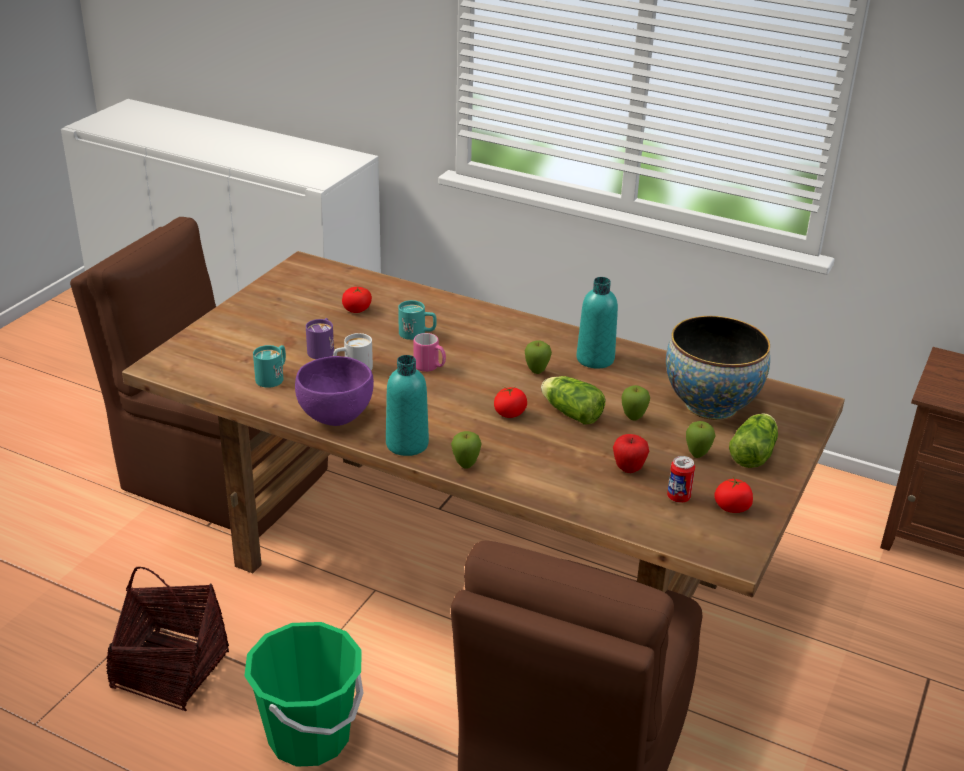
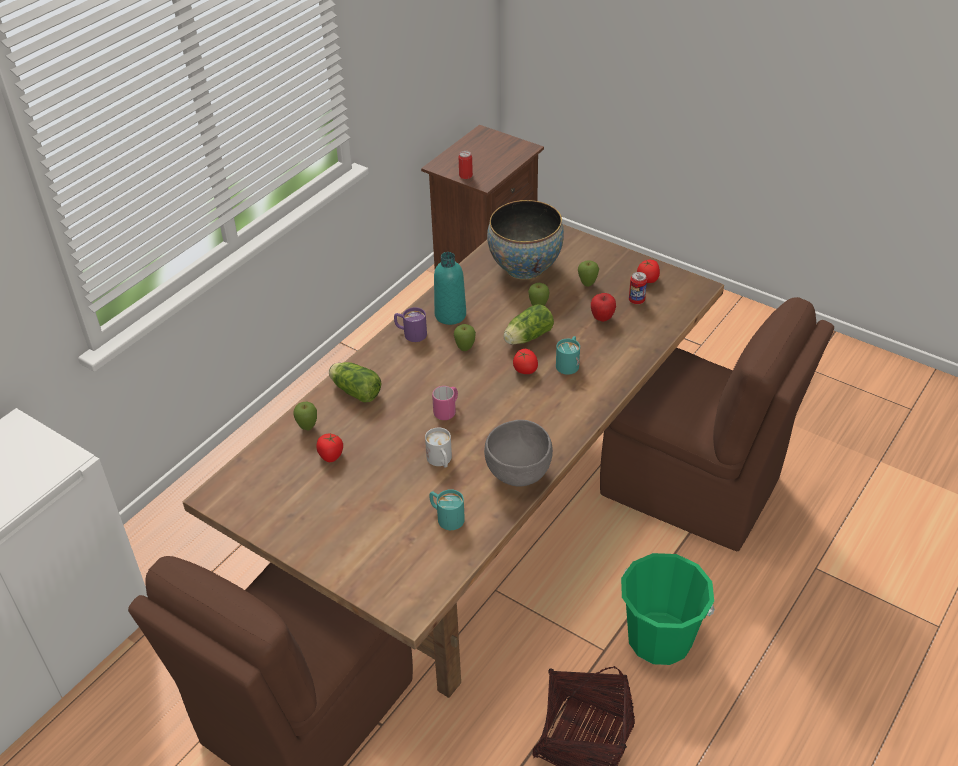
camera: 80 degrees left, 10 degrees up
purple bowl [295,356,374,426] -> grey bowl [484,420,553,487]
purple mug [306,318,334,359] -> purple mug moved to [394,307,427,342]
turquoise bottle [386,355,429,456] -> none
turquoise mug [398,300,437,340] -> turquoise mug moved to [556,336,580,375]
apple [451,431,482,469] -> apple moved to [293,402,317,430]
lettuce [729,413,778,468] -> lettuce moved to [329,362,382,402]
none -> can [458,151,473,179]

